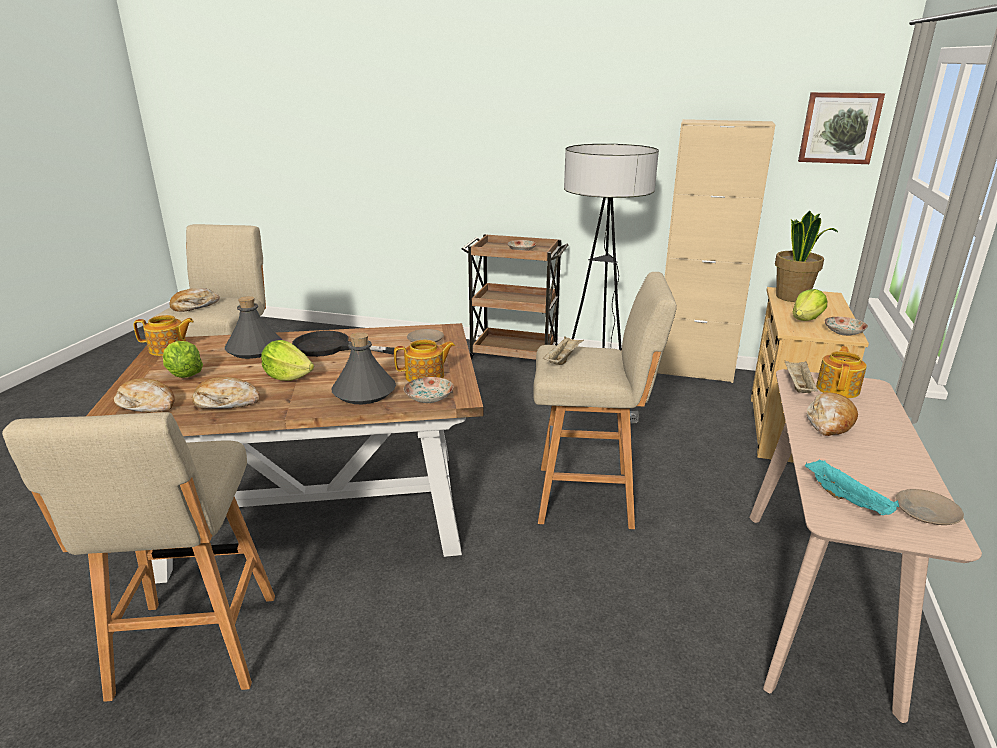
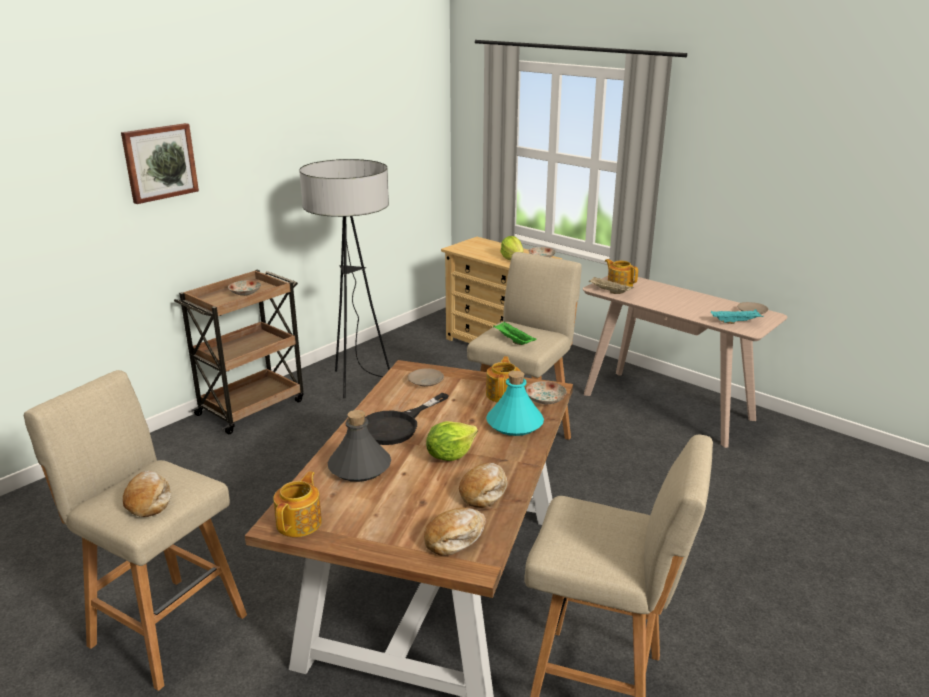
camera: 65 degrees left, 0 degrees up
lettuce [163,341,203,378] -> none
grey bottle [331,332,396,404] -> turquoise bottle [486,371,544,436]
beige tray [543,336,584,365] -> green tray [493,321,537,345]
beige cabinet [657,119,775,383] -> none
potted plant [775,211,838,302] -> none
picture [798,92,885,164] -> picture moved to [121,123,199,204]
bread [807,392,858,436] -> none

